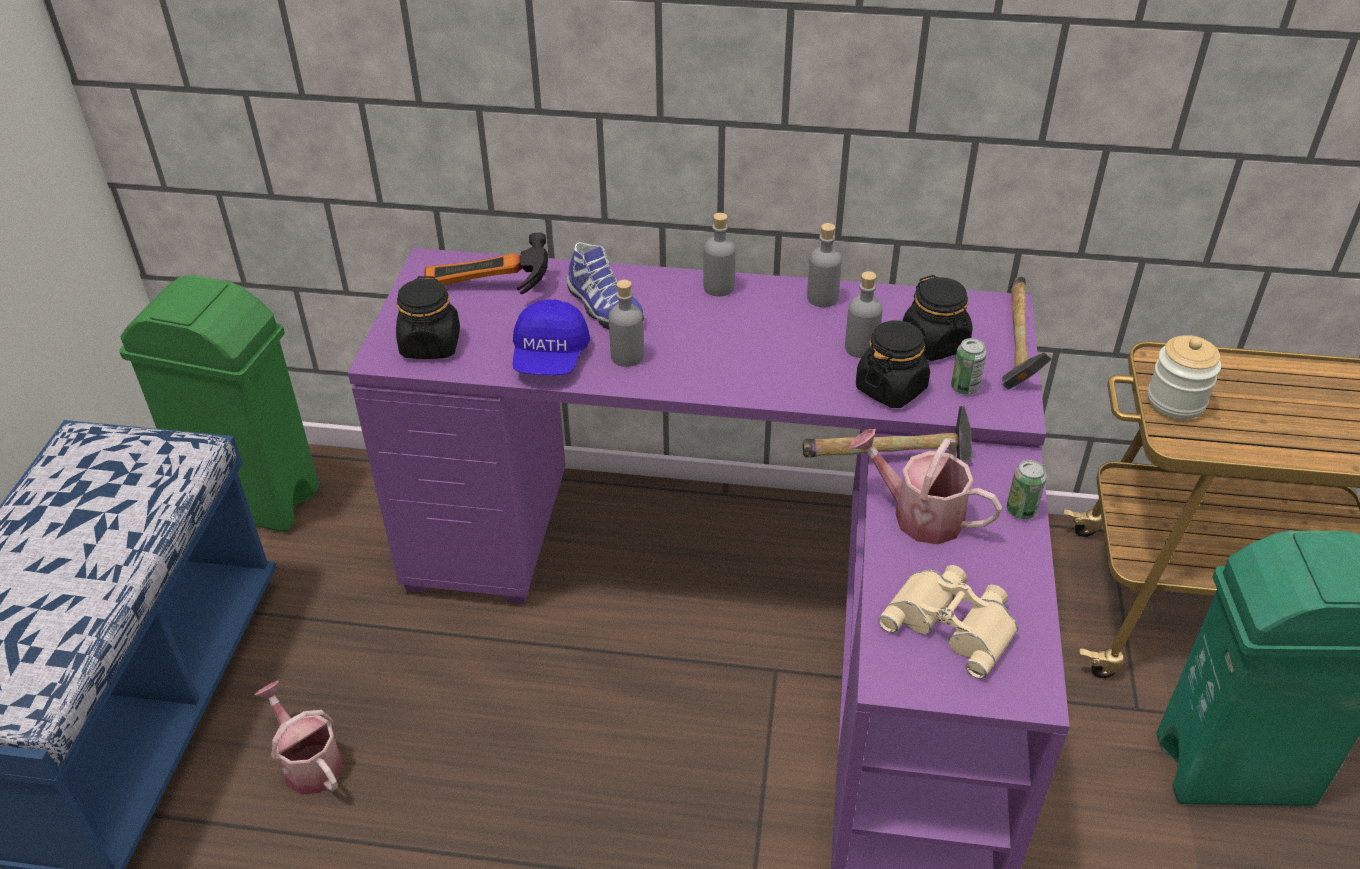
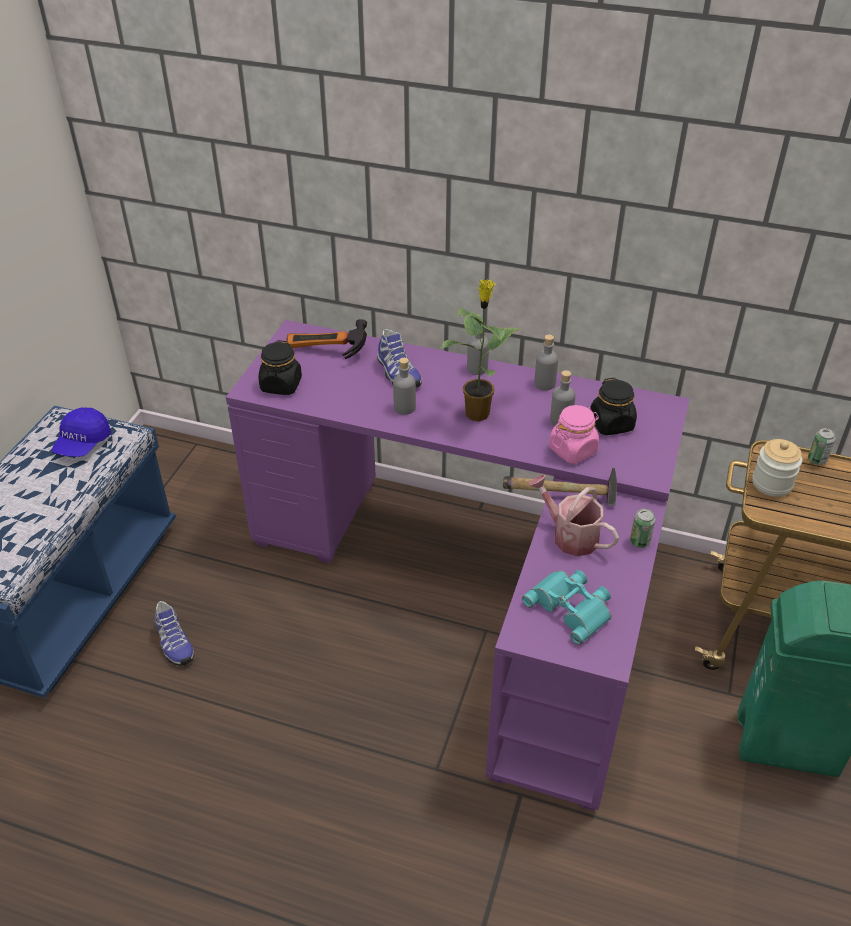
camera: 10 degrees right, 0 degrees up
green trash can [119,275,319,532] -> none
watering can [255,681,344,794] -> shoe [154,601,194,666]
blue cap [512,299,590,375] -> blue cap moved to [52,407,111,457]
black jar [856,320,930,408] -> pink jar [549,405,599,464]
beige binoculars [878,565,1018,679] -> turquoise binoculars [522,570,611,645]
can [951,338,987,395] -> can moved to [808,428,836,465]
hammer [1002,277,1052,390] -> none
none -> potted plant [440,279,521,422]

